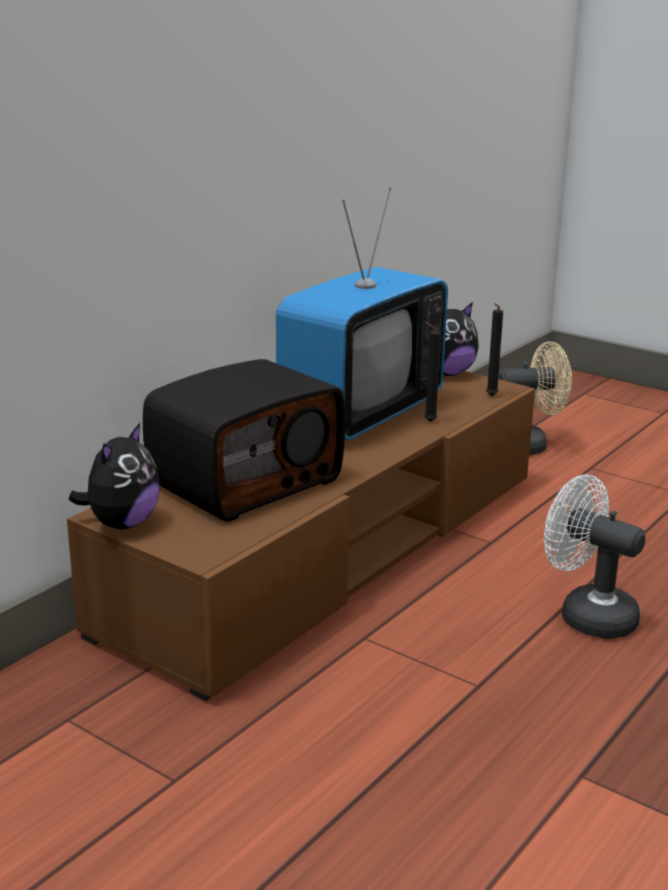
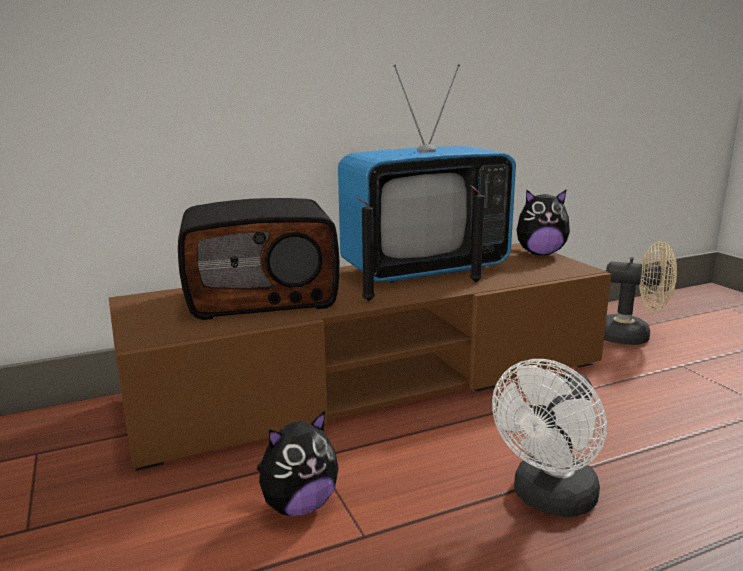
camera: 30 degrees right, 5 degrees down
plush toy [69,423,160,529] -> plush toy moved to [257,411,339,516]
black candle [486,303,503,396] -> black candle moved to [357,198,375,301]
white fan [544,474,646,639] -> white fan turned 120 degrees counterclockwise [492,359,607,517]

